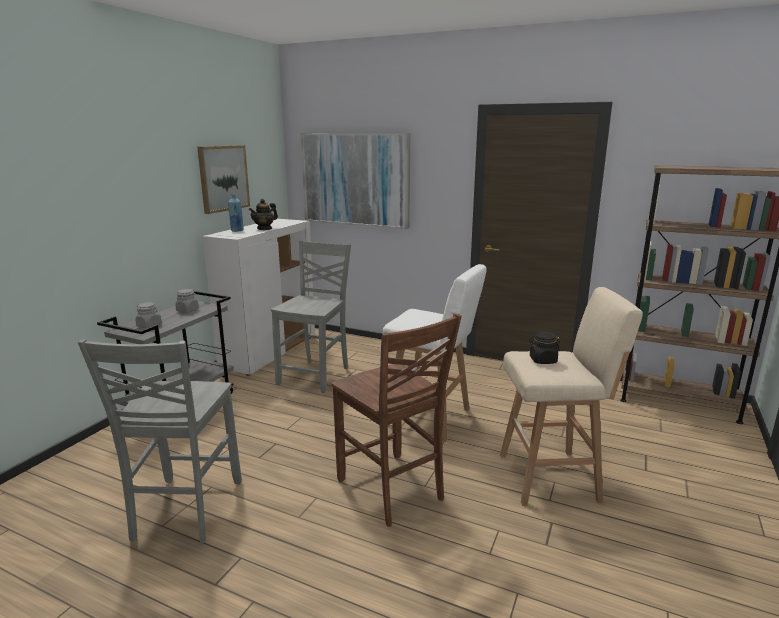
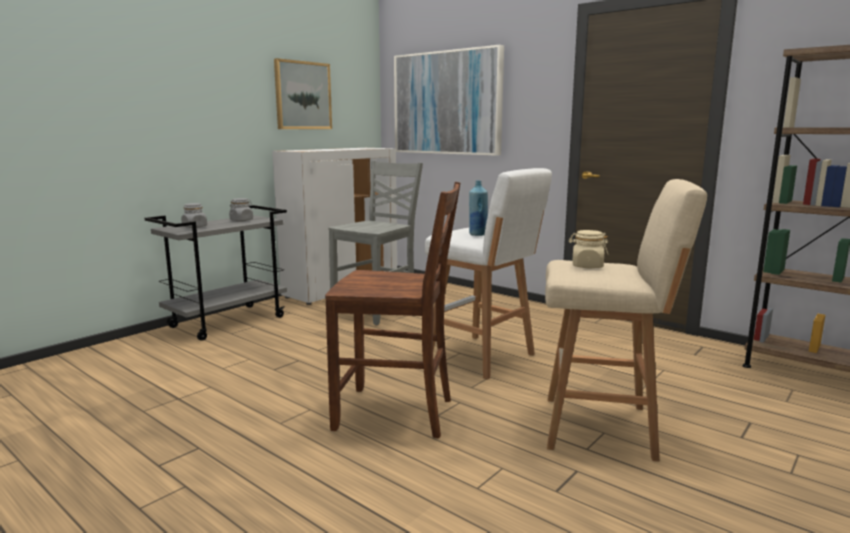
camera: 15 degrees right, 5 degrees down
grey chair [78,339,242,544] -> none
blue bottle [228,194,244,232] -> blue bottle moved to [469,180,488,236]
teapot [249,199,278,230] -> none
brown chair [332,314,462,527] -> brown chair turned 60 degrees counterclockwise [325,182,460,439]
black jar [529,332,560,364] -> beige jar [569,230,608,268]

